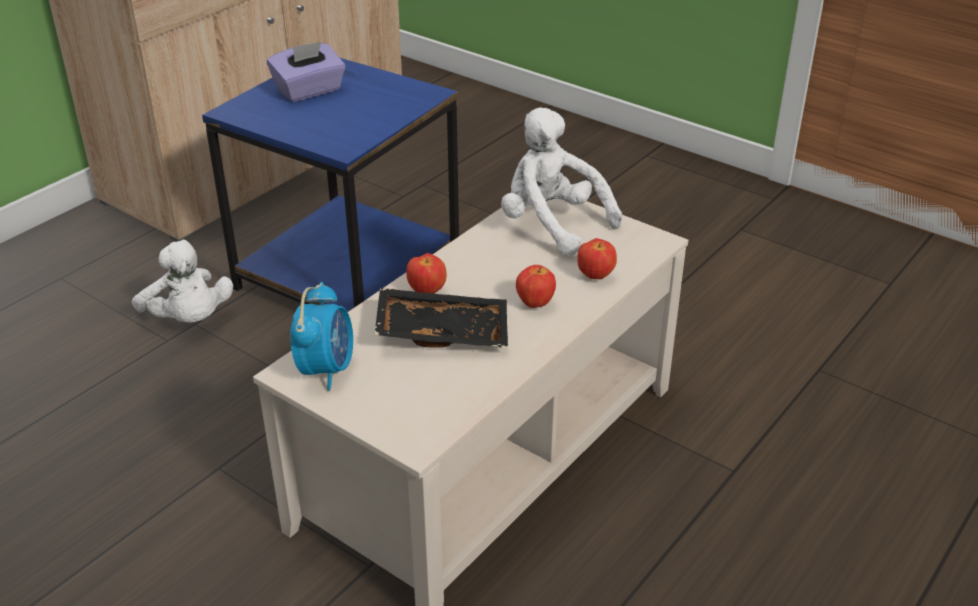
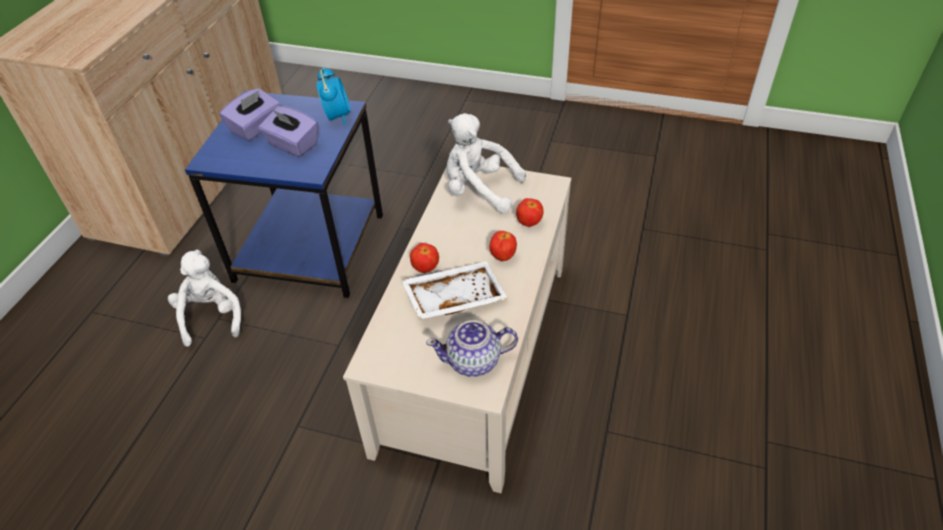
camera: 20 degrees left, 10 degrees up
white plush toy [132,240,233,323] -> white plush toy turned 135 degrees counterclockwise [168,250,241,347]
alarm clock [290,282,353,391] -> alarm clock moved to [316,67,350,125]
black tray [374,288,508,348] -> white tray [401,261,508,320]
none -> purple tissue box [258,106,318,157]
none -> teapot [426,321,518,377]

